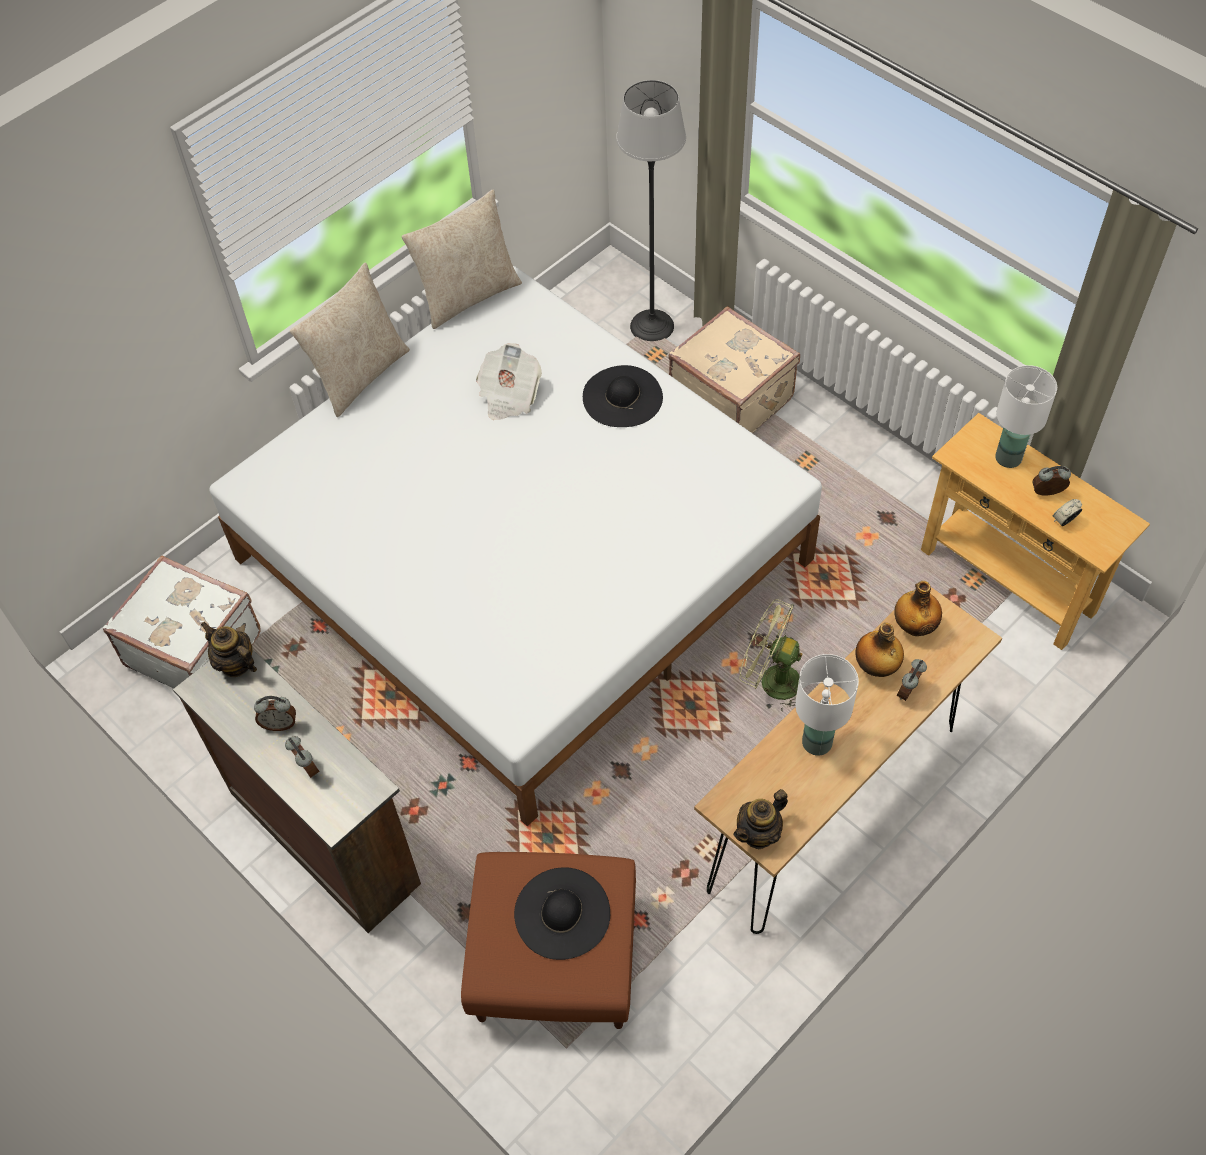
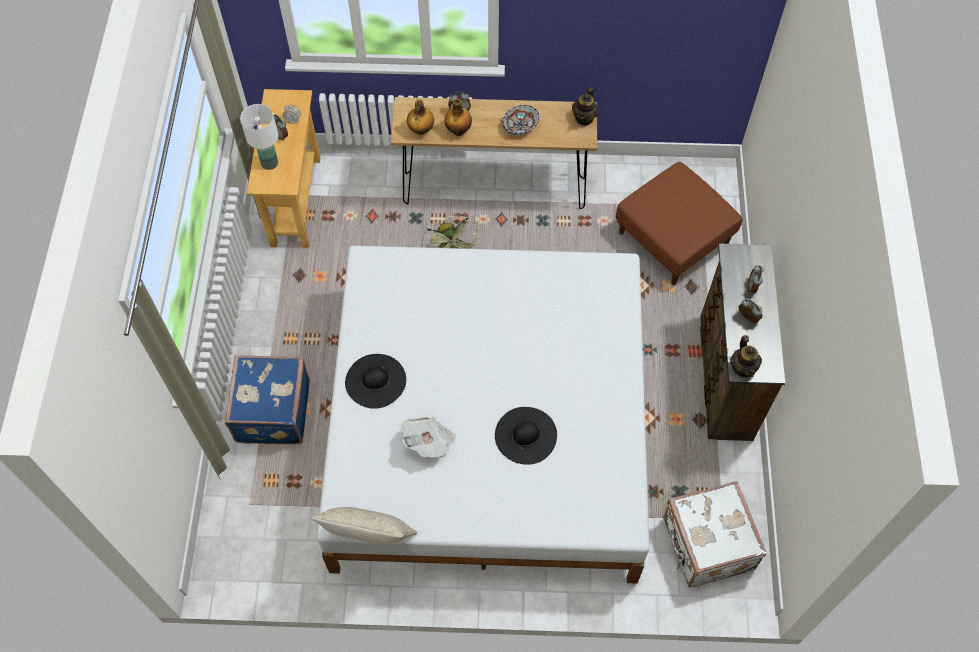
camera: 135 degrees left, 5 degrees up
beige pillow [290,263,410,417] -> none
black hat [514,867,610,960] -> black hat moved to [495,407,557,465]
floor lamp [616,80,686,341] -> none
beige suitcase [668,306,800,433] -> blue suitcase [225,355,310,445]
teapot [733,789,788,849] -> teapot turned 105 degrees clockwise [572,87,598,126]
white table lamp [795,654,859,756] -> bowl [502,105,539,135]

